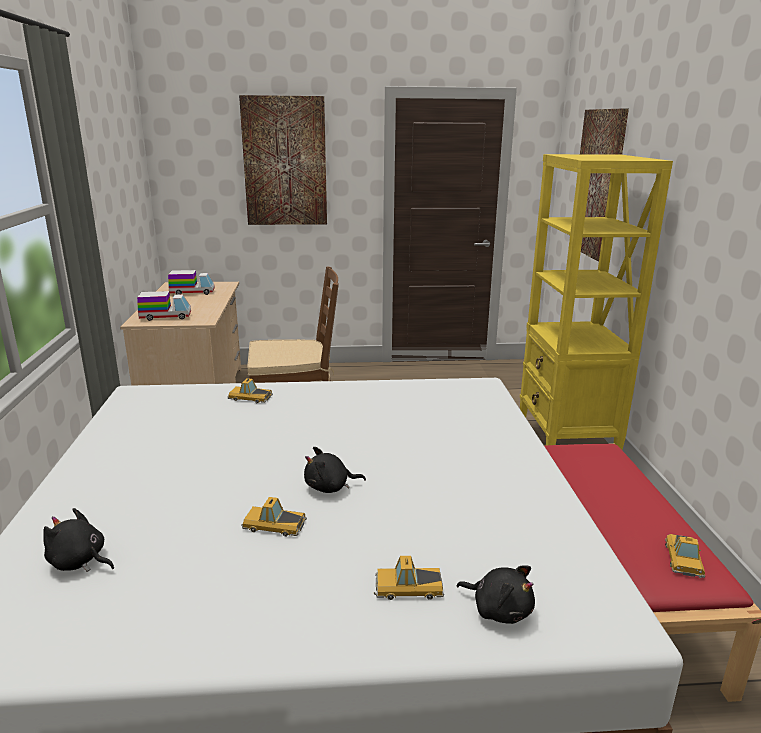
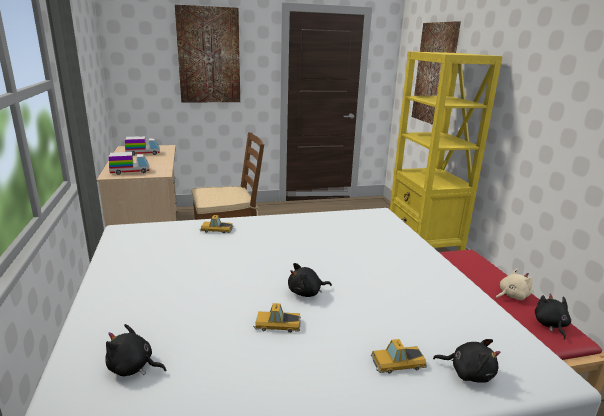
camera: 10 degrees left, 0 degrees up
toy car [665,534,705,578] -> black plush toy [535,294,571,340]
none -> beige plush toy [496,269,532,300]

